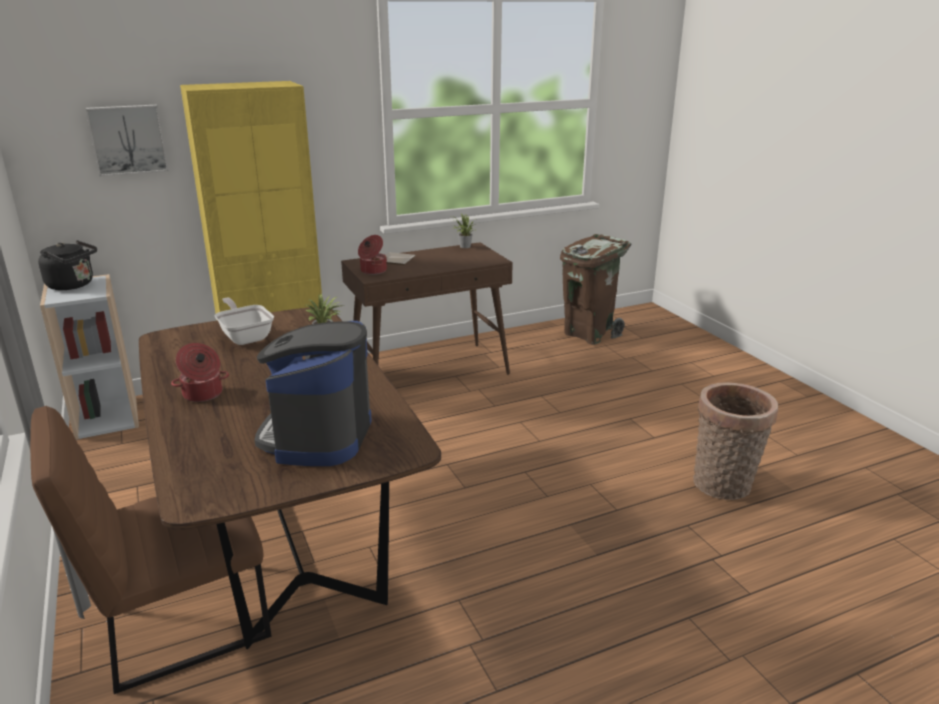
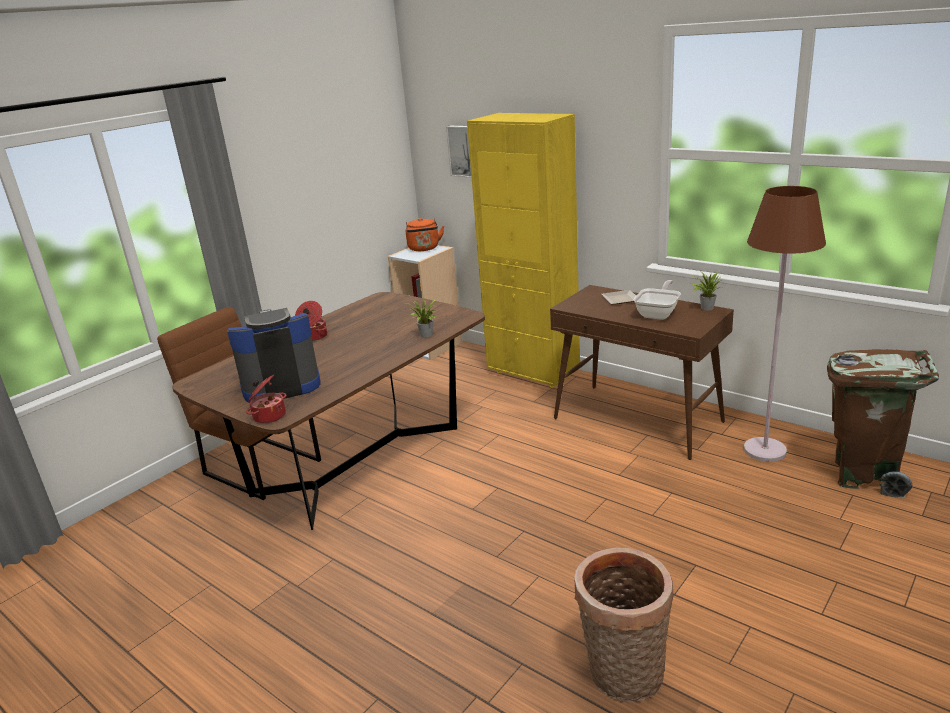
camera: 65 degrees right, 0 degrees up
black kettle [38,240,97,290] -> orange kettle [406,218,444,251]
frying pan [214,297,274,345] -> frying pan moved to [633,280,681,320]
cooking pot [358,235,387,275] -> cooking pot moved to [246,375,287,424]
none -> brown floor lamp [744,186,826,462]

